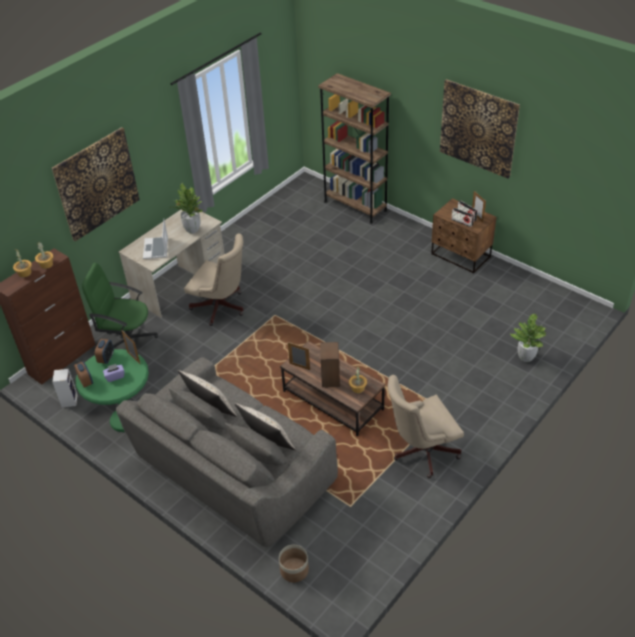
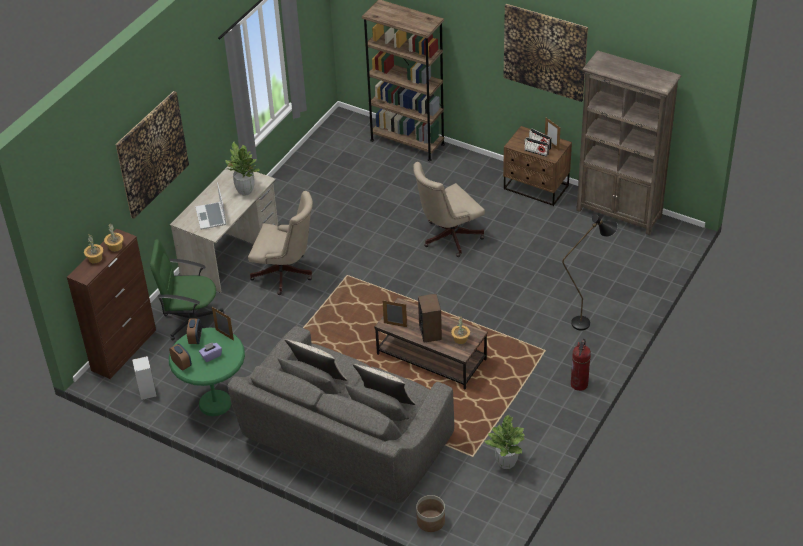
camera: 10 degrees left, 0 degrees up
beige office chair [388,375,464,479] -> beige office chair moved to [413,162,485,257]
potted plant [510,314,546,362] -> potted plant moved to [485,415,525,469]
none -> black floor lamp [562,214,618,330]
none -> fire extinguisher [571,339,591,391]
none -> brown bookcase [576,51,681,235]

